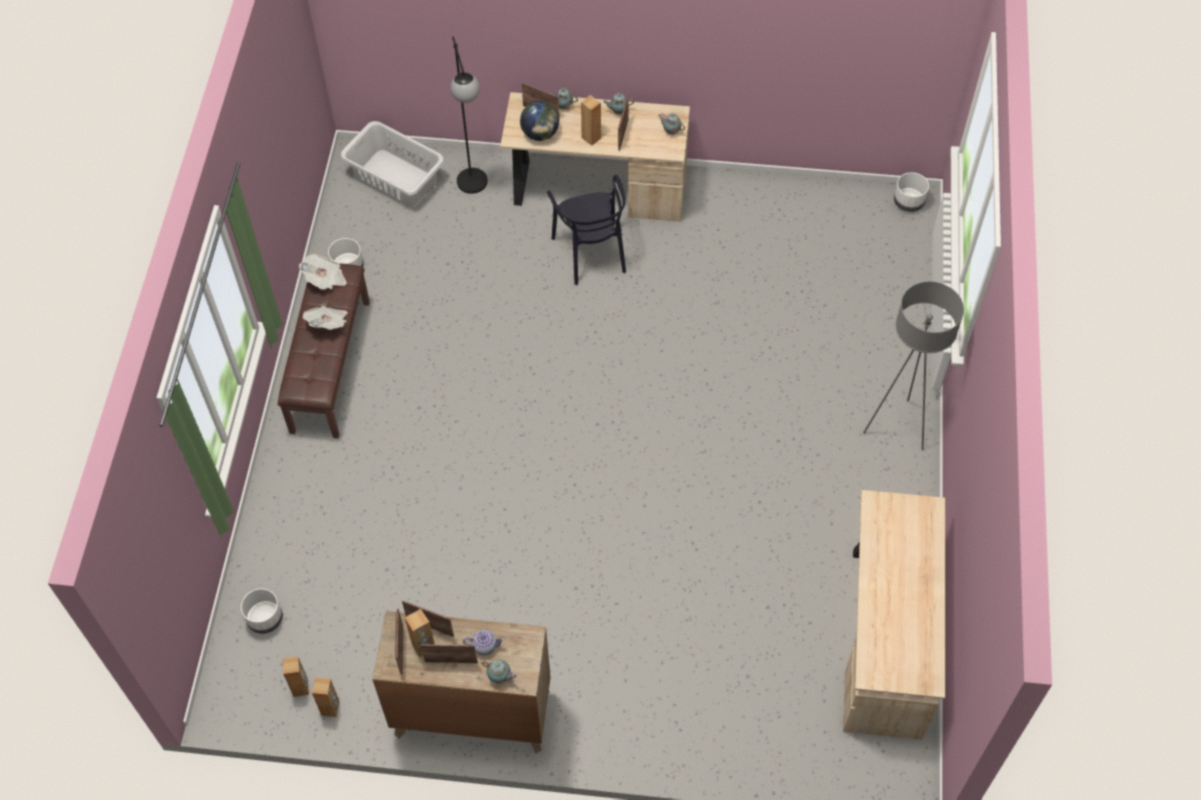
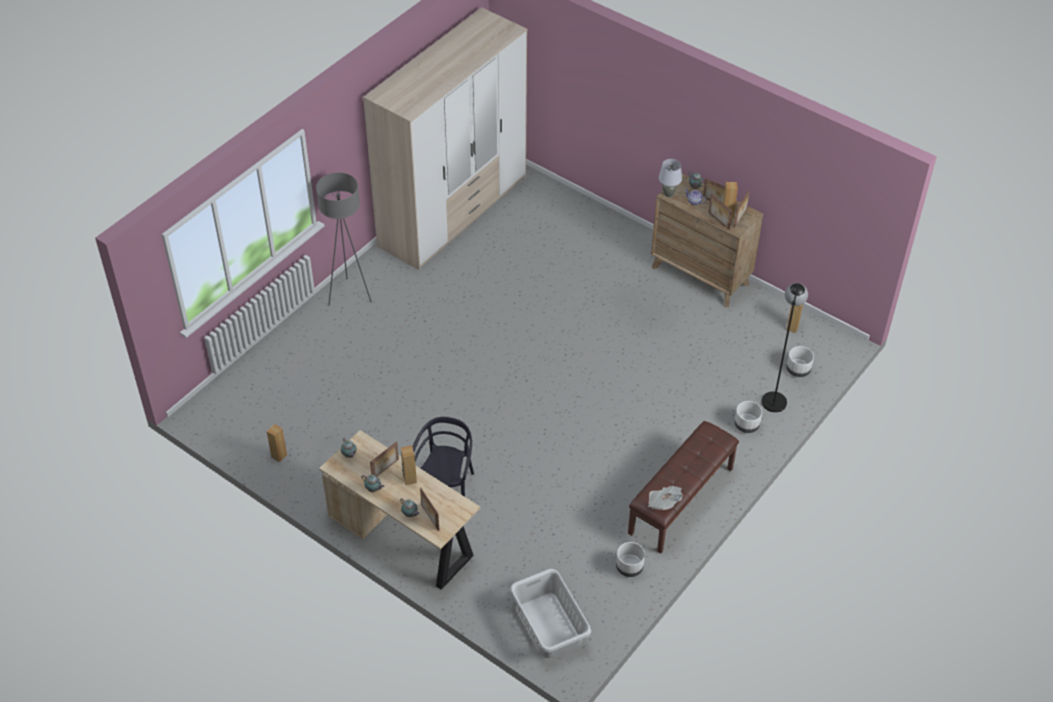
camera: 150 degrees left, 10 degrees down
newspaper [303,306,348,330] -> none
brown speaker [312,678,340,717] -> brown speaker moved to [267,424,287,462]
black floor lamp [450,36,488,194] -> black floor lamp moved to [762,283,808,412]
globe [520,101,559,141] -> none
beige desk [843,490,945,740] -> wardrobe [363,7,528,271]
white planter [894,172,929,212] -> white planter moved to [734,401,762,433]
none -> grey table lamp [659,159,682,197]

